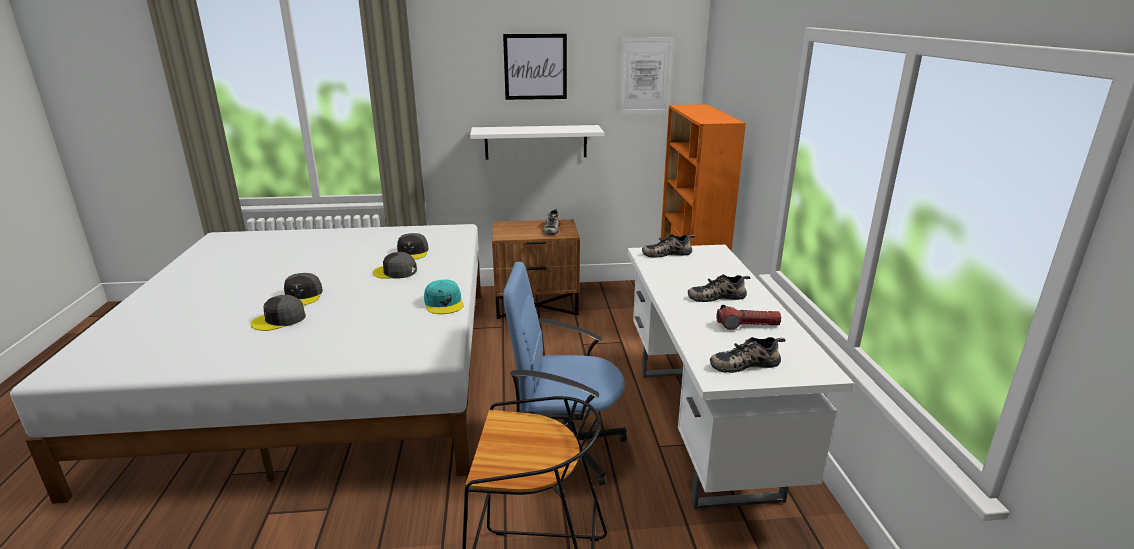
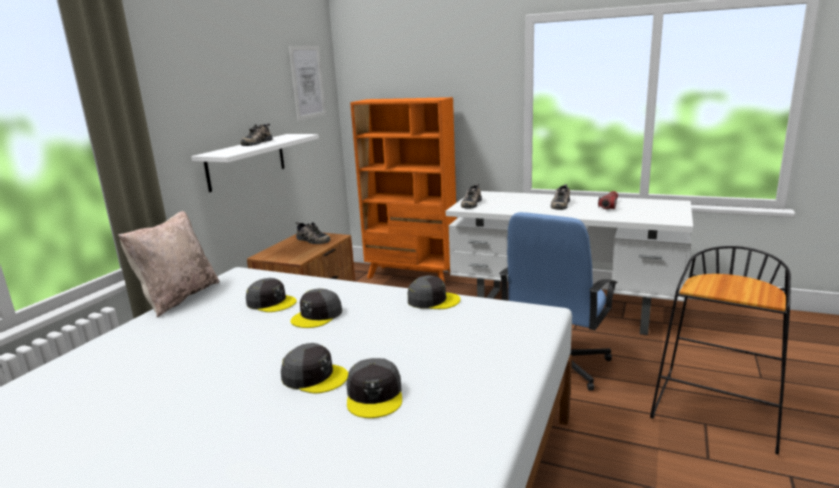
camera: 60 degrees left, 5 degrees down
turquoise cap [424,280,463,314] -> grey cap [408,276,461,309]
picture [503,34,567,100] -> none
shoe [710,337,786,373] -> shoe moved to [241,124,273,146]
none -> beige pillow [118,211,219,317]

